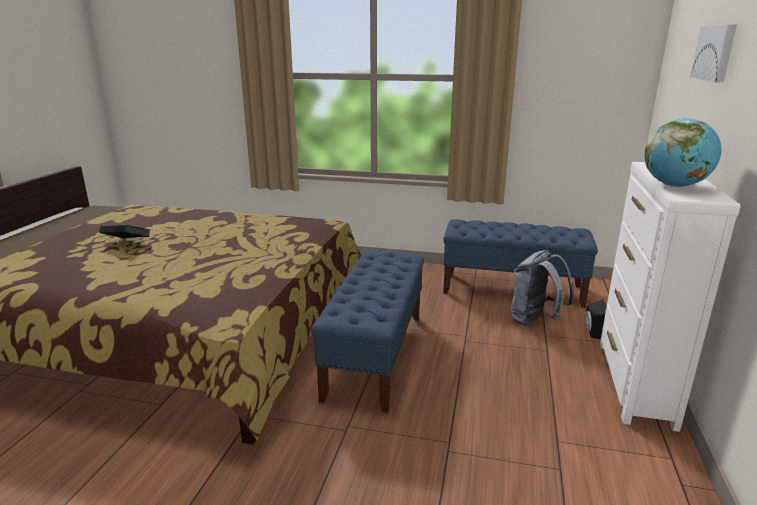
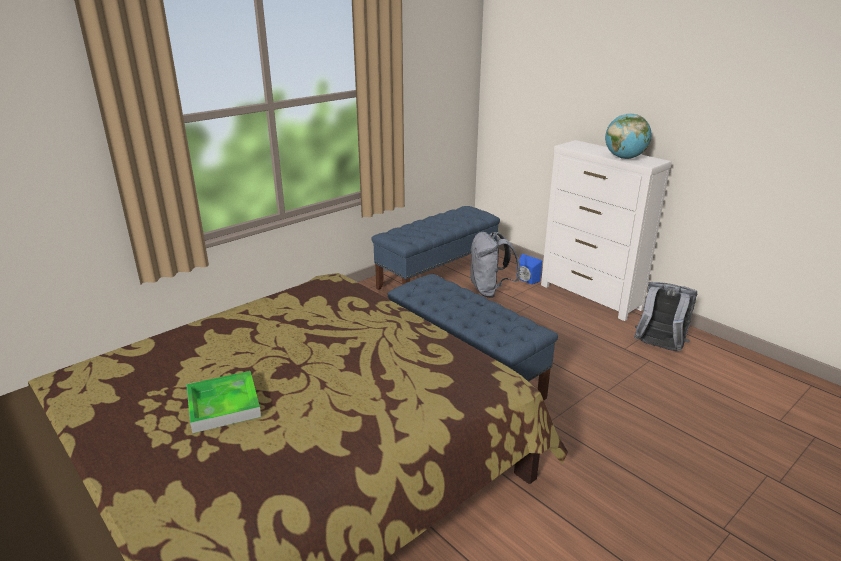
camera: 55 degrees left, 5 degrees up
book [99,225,150,238] -> tray [186,371,261,433]
black speaker [585,299,607,339] -> blue speaker [517,254,542,284]
picture [690,25,737,83] -> none
none -> grey backpack [634,282,698,351]

